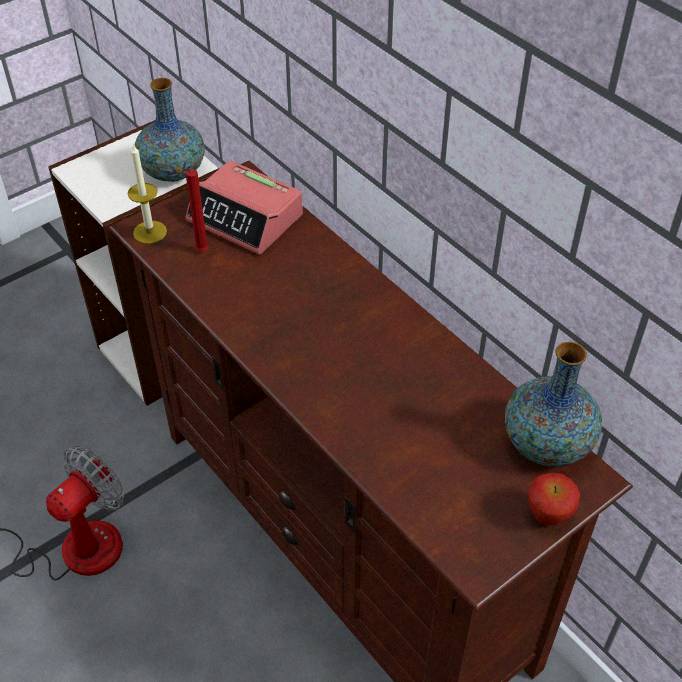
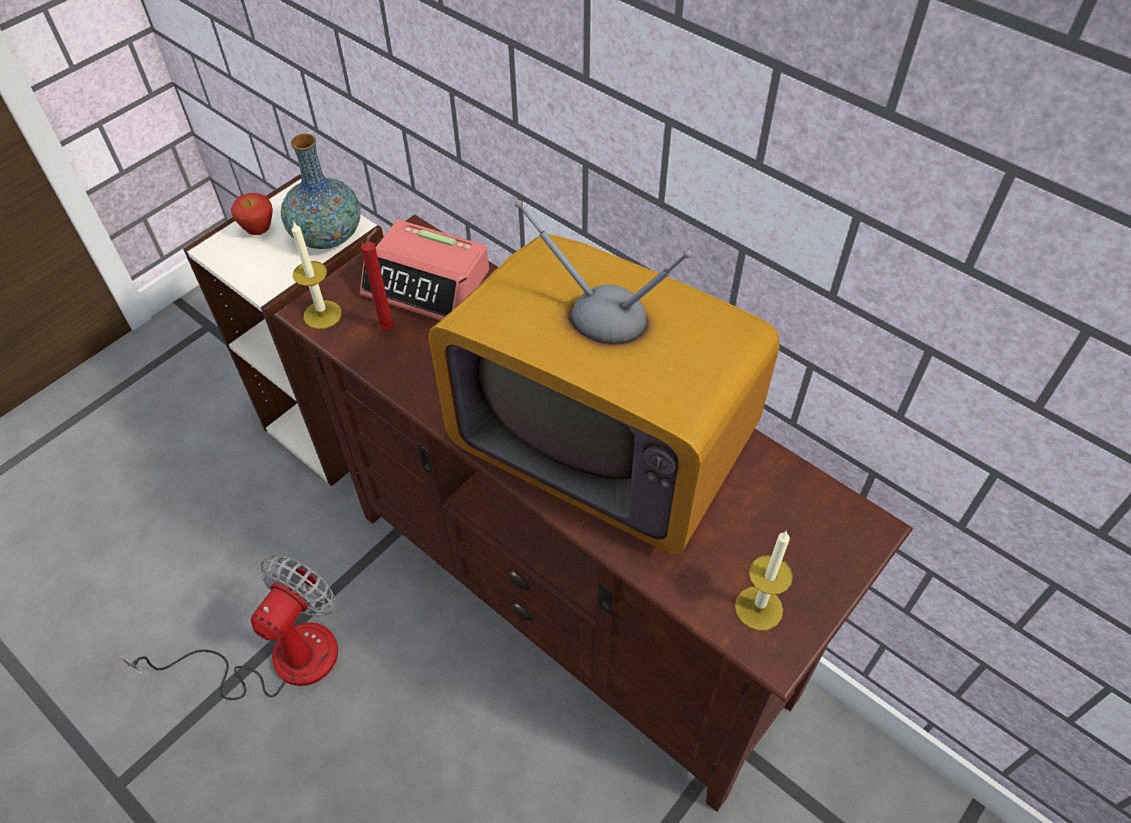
camera: 10 degrees left, 5 degrees up
vase [505,342,602,467] -> none
apple [527,473,580,526] -> apple moved to [231,193,273,235]
none -> television [428,200,780,553]
none -> candle [735,530,793,631]

